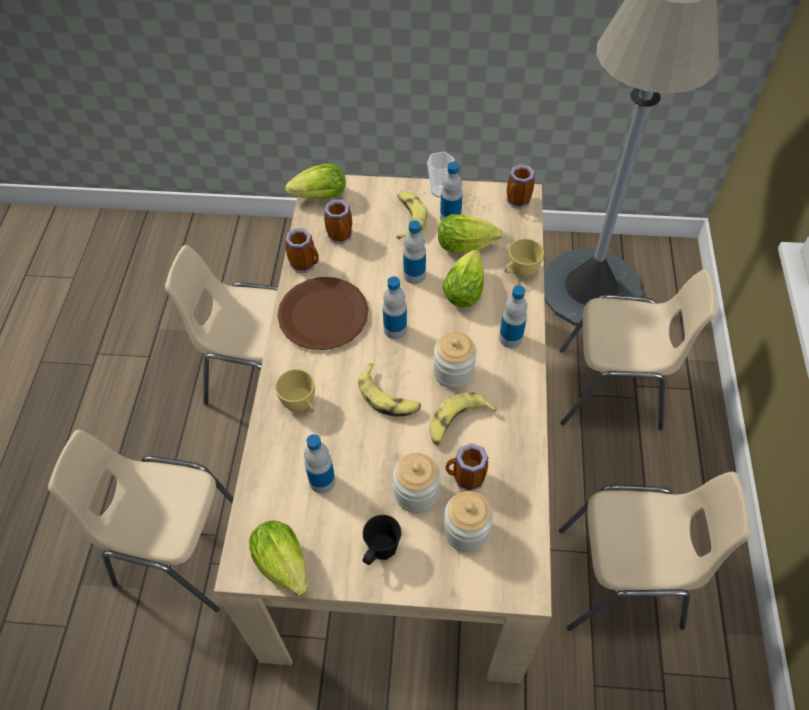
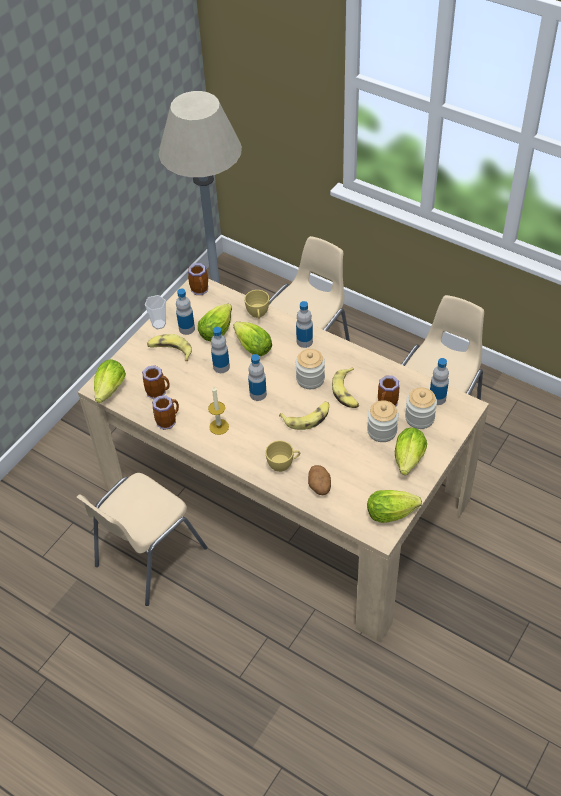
camera: 60 degrees left, 5 degrees down
beige chair [48,430,234,612] -> none
brown plate [277,277,369,350] -> candle [208,387,229,435]
bottle [304,434,335,493] -> bottle moved to [430,358,449,405]
black mug [363,515,401,565] -> lettuce [395,427,427,475]
none -> potato [308,465,331,495]

